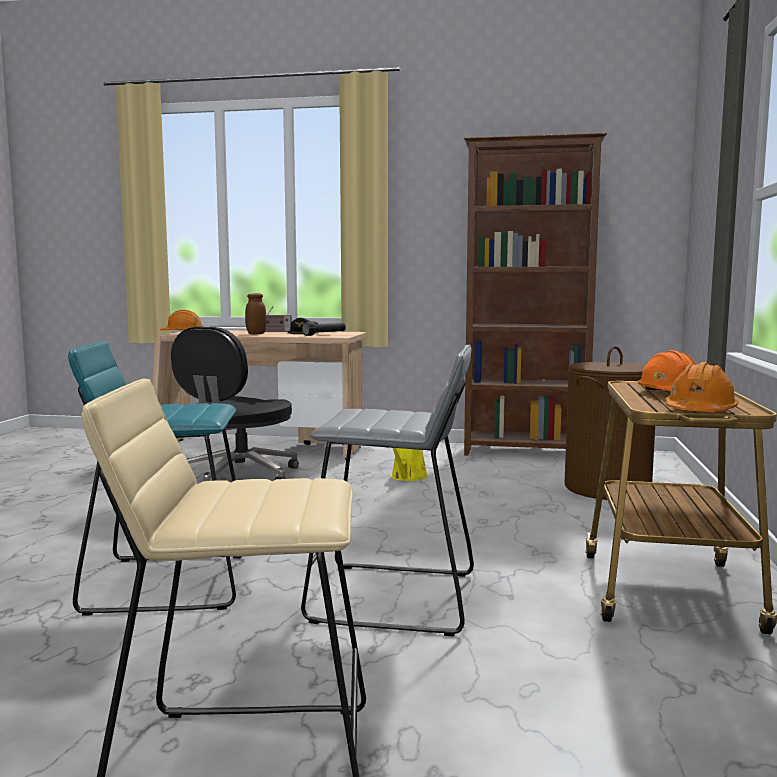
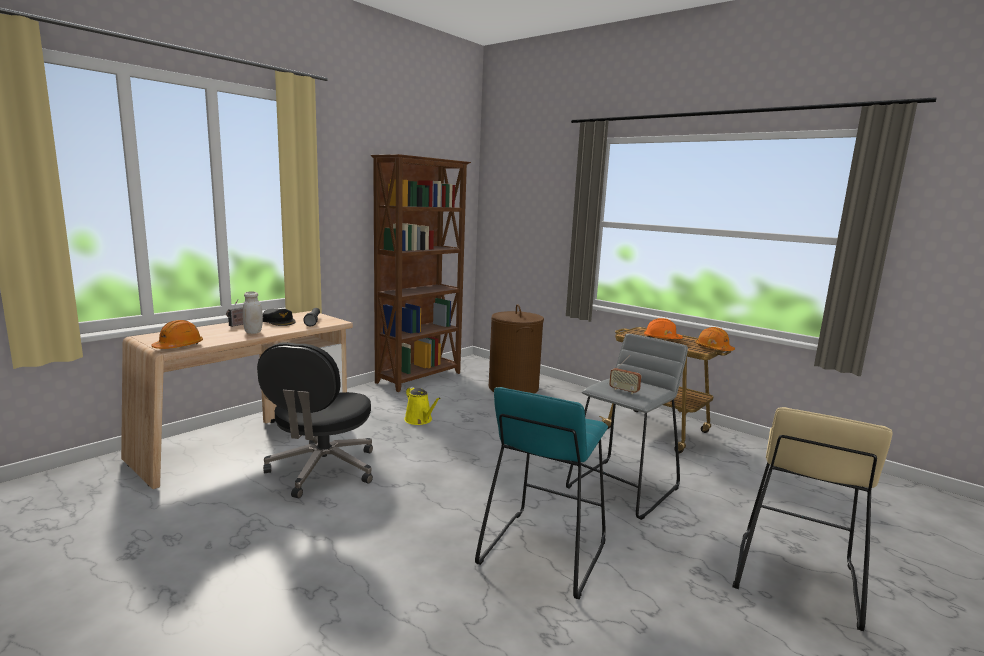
camera: 60 degrees left, 5 degrees up
black office chair [171,326,299,481] -> black office chair turned 45 degrees clockwise [257,342,373,498]
brown jar [245,293,267,335] -> white jar [243,291,263,334]
none -> radio [609,355,641,394]

